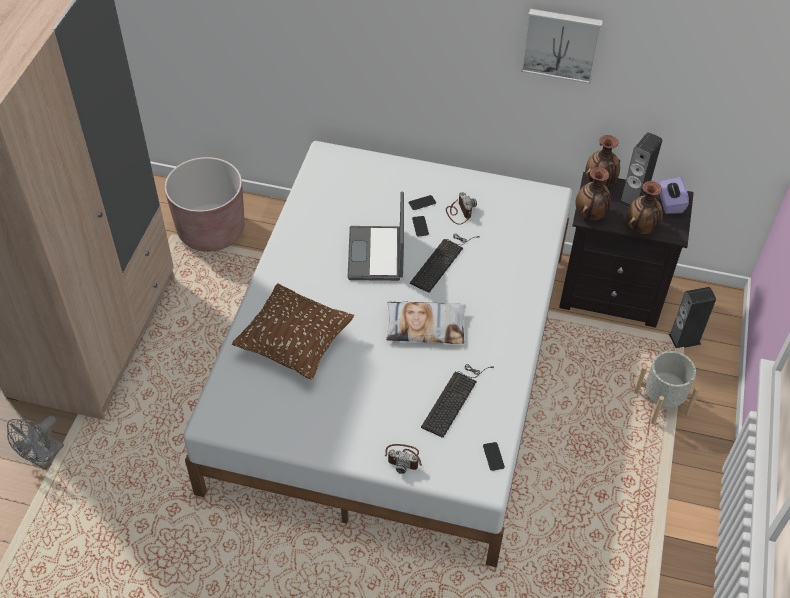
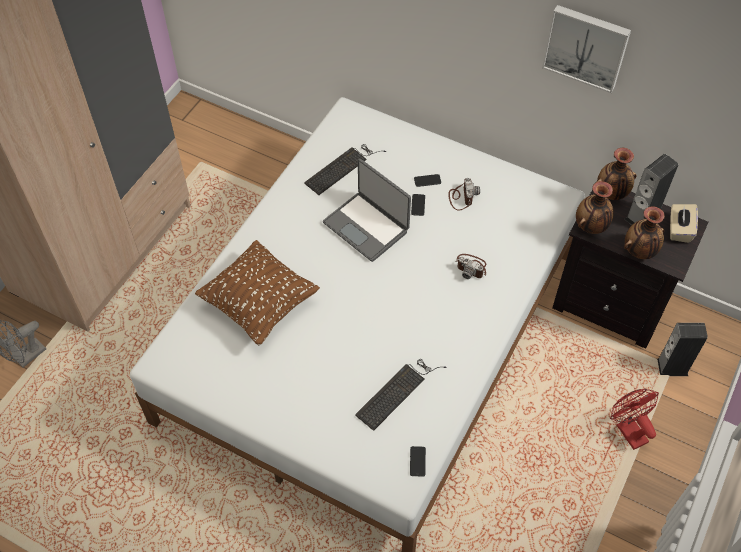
camera: 15 degrees right, 5 degrees up
brown planter [165,157,245,252] -> none
laptop [348,191,404,281] -> laptop turned 60 degrees counterclockwise [323,158,411,262]
camera [384,444,422,474] -> camera moved to [456,254,486,279]
pillow [386,301,467,344] -> none
keyboard [410,234,480,293] -> keyboard moved to [304,144,386,195]
grey planter [634,351,699,424] -> red fan [610,389,659,450]
purple tissue box [659,177,689,214] -> beige tissue box [670,204,698,243]

